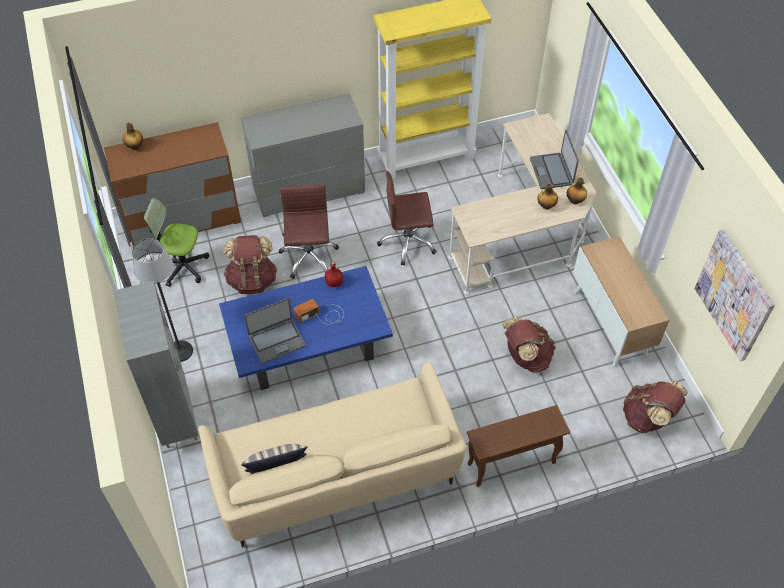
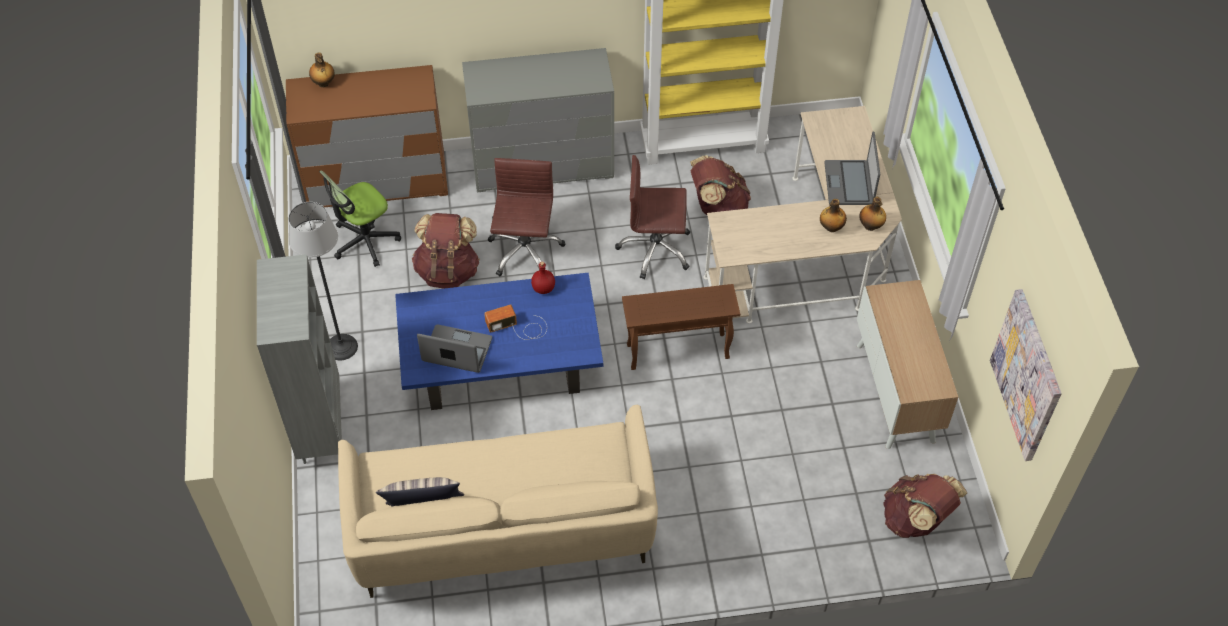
camera: 10 degrees right, 0 degrees up
office chair [144,198,209,287] -> office chair turned 60 degrees counterclockwise [319,170,401,267]
laptop [244,298,306,364] -> laptop turned 150 degrees counterclockwise [417,324,492,373]
brown side table [467,405,570,487] -> brown side table moved to [622,284,740,370]
brown backpack [502,317,556,373] -> brown backpack moved to [690,155,751,215]

